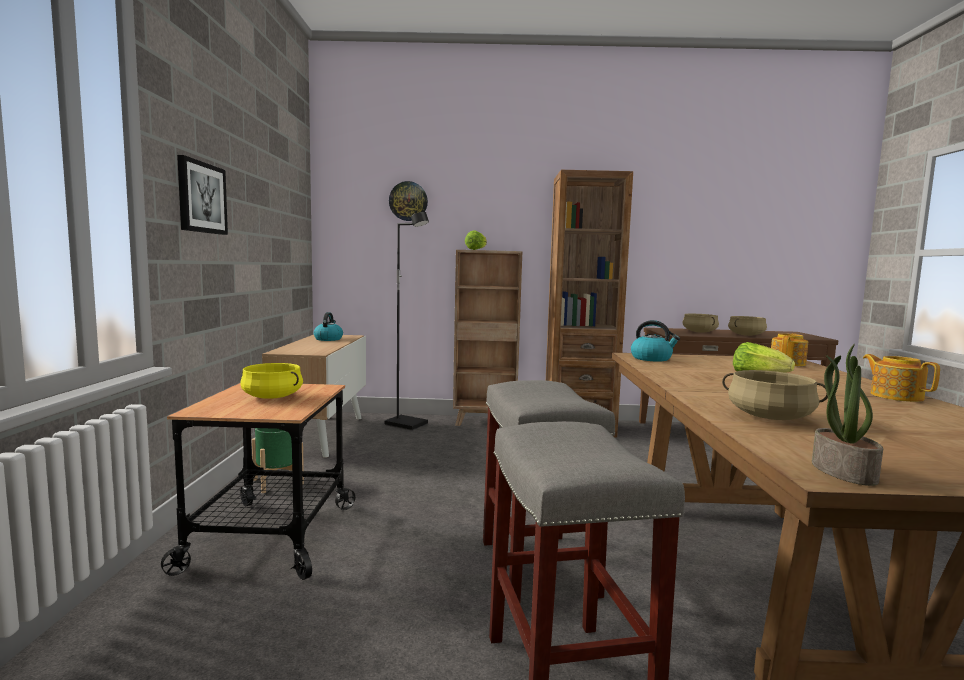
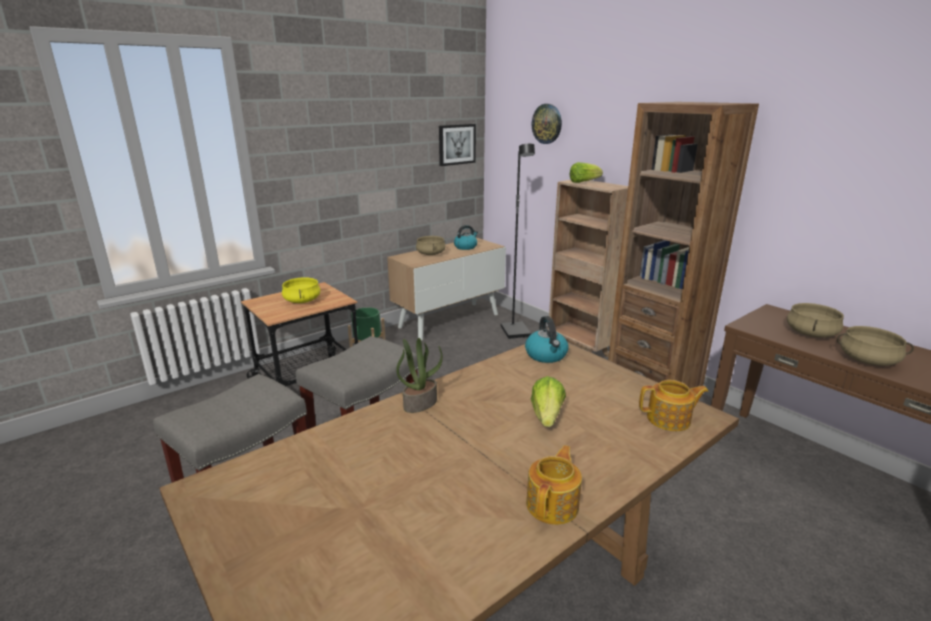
camera: 50 degrees right, 15 degrees up
picture [177,155,228,235] -> picture moved to [439,124,476,166]
beige cooking pot [722,370,828,420] -> beige cooking pot moved to [416,236,446,255]
potted plant [812,343,883,486] -> potted plant moved to [396,338,443,413]

